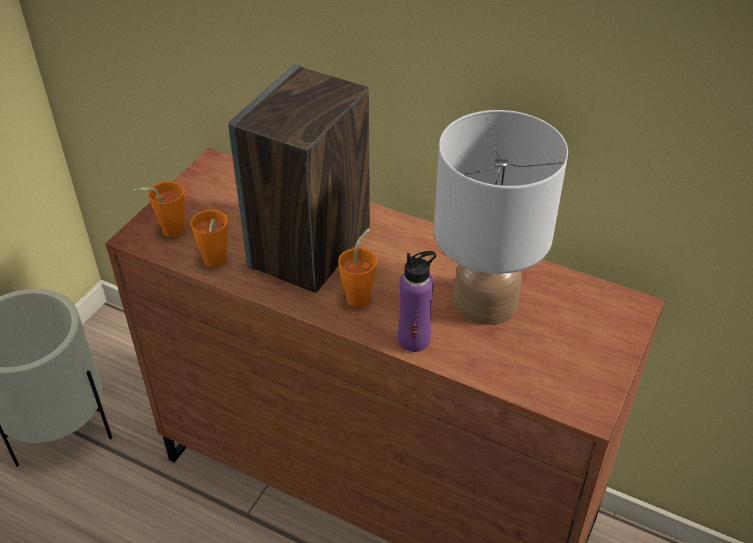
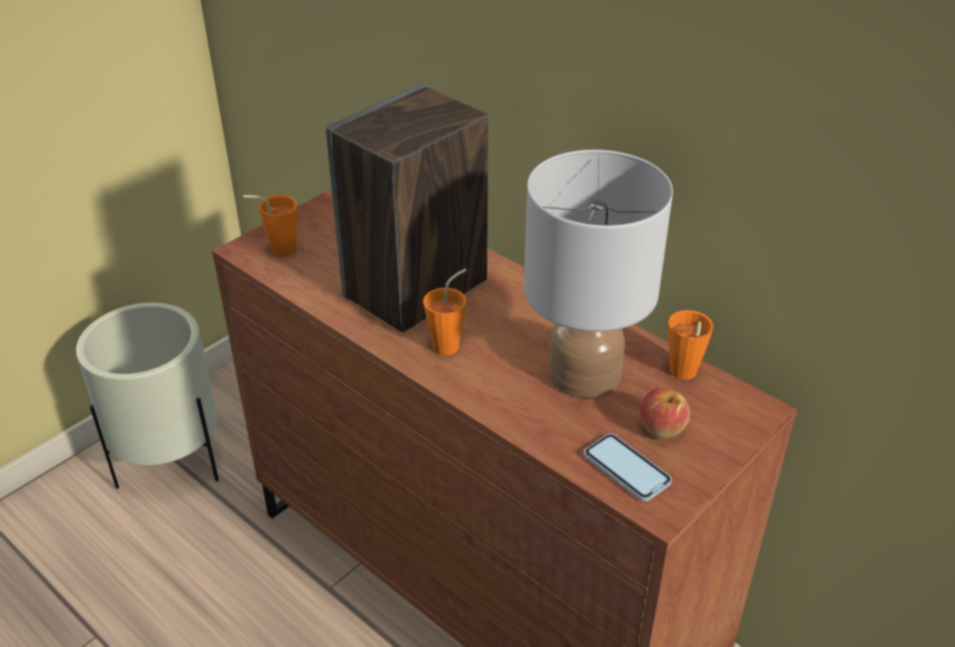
camera: 15 degrees right, 5 degrees down
orange cup [190,210,228,267] -> orange cup moved to [668,310,713,380]
purple bottle [398,251,436,352] -> none
none -> phone [584,434,672,501]
none -> apple [640,388,690,439]

